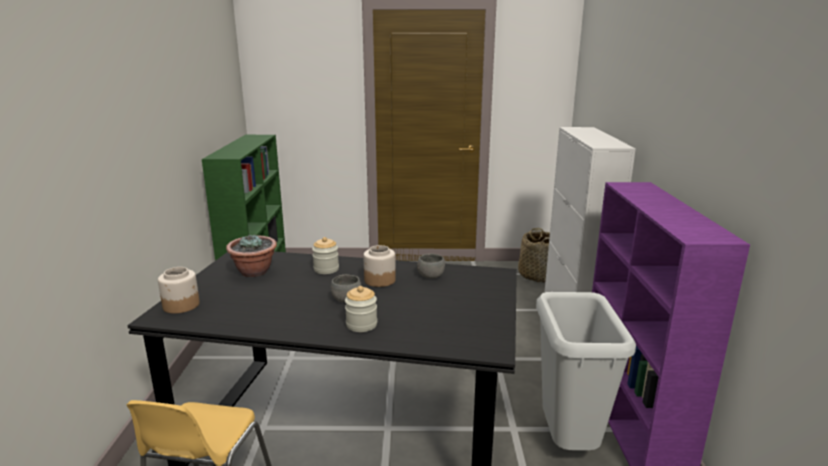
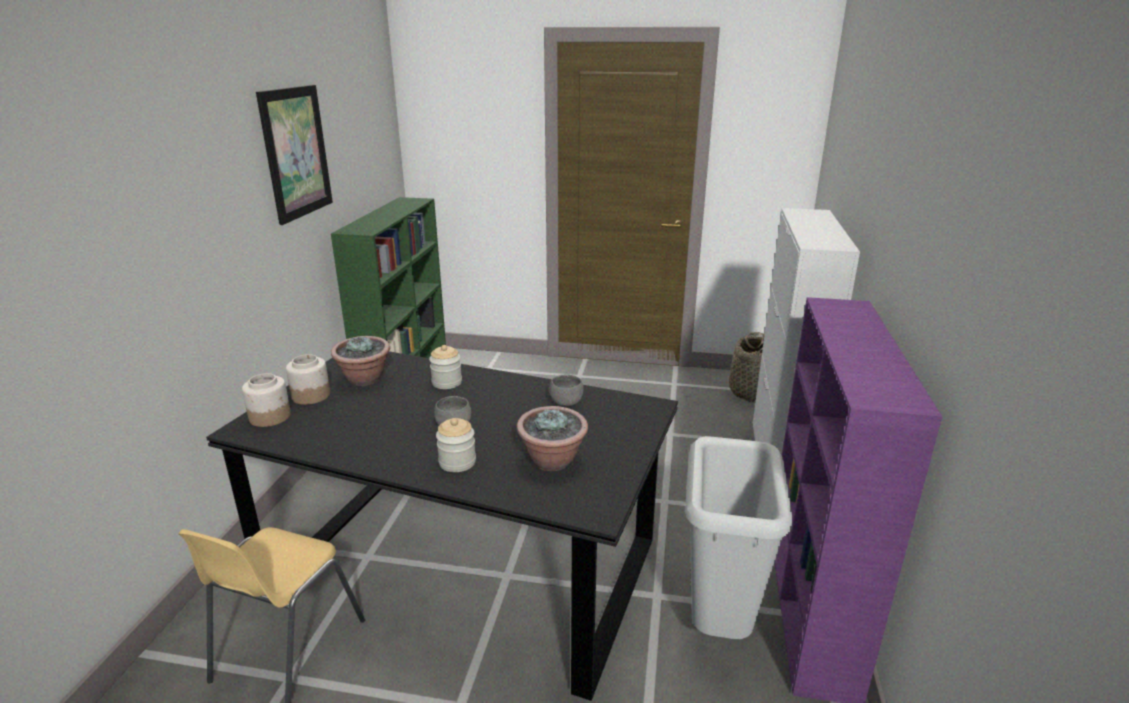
camera: 10 degrees right, 5 degrees up
jar [363,245,396,287] -> jar moved to [286,354,330,405]
none -> picture [256,85,333,225]
none -> potted plant [517,406,588,471]

